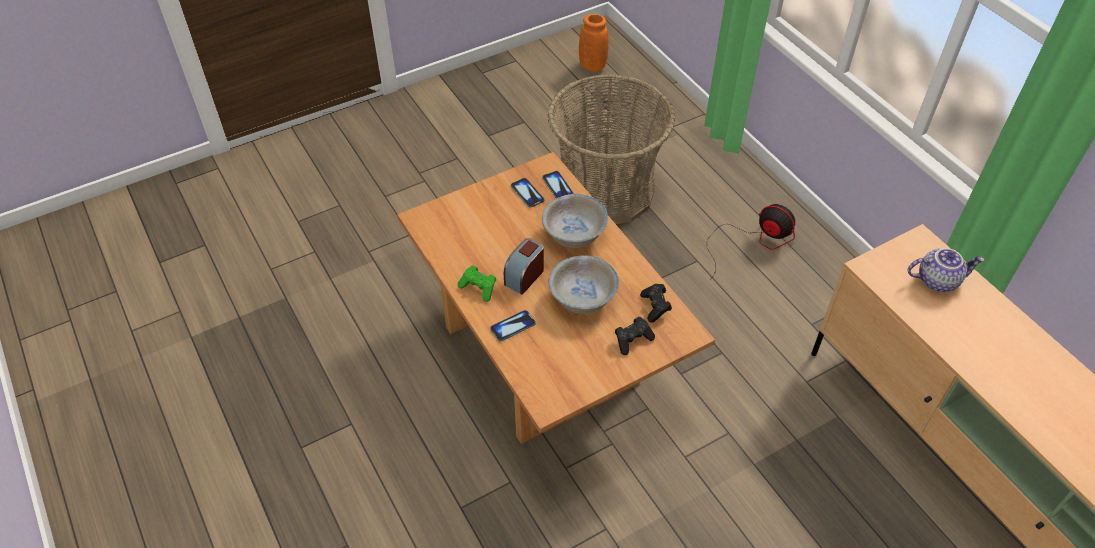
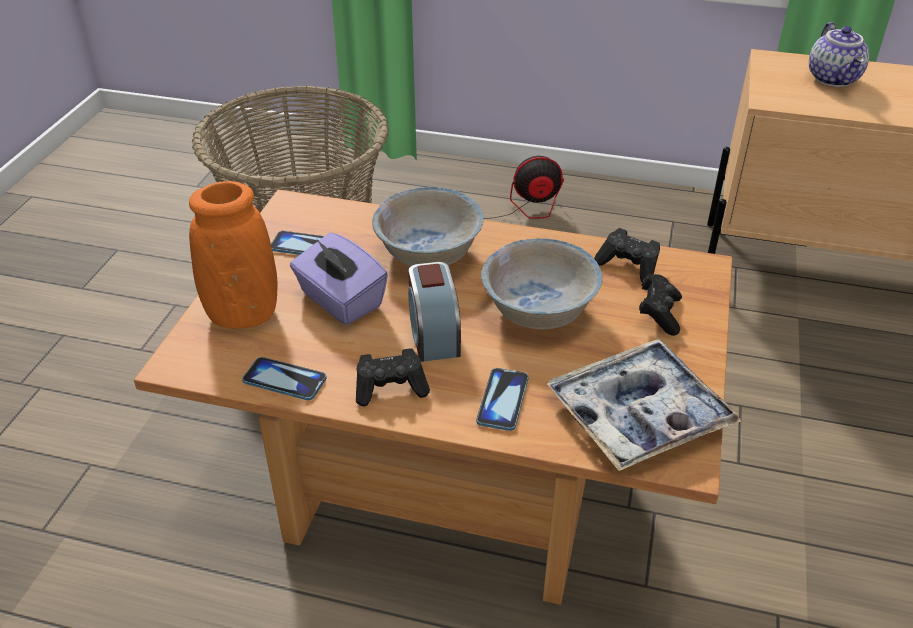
camera: 45 degrees left, 10 degrees down
green game controller [458,265,496,302] -> black game controller [356,348,430,406]
phone [542,171,574,198] -> phone moved to [242,357,327,400]
orange vase [579,14,609,72] -> orange vase moved to [189,181,277,329]
teapot [908,248,984,292] -> teapot turned 135 degrees clockwise [809,22,869,87]
none -> purple tissue box [290,233,388,325]
none -> tray [547,339,741,471]

